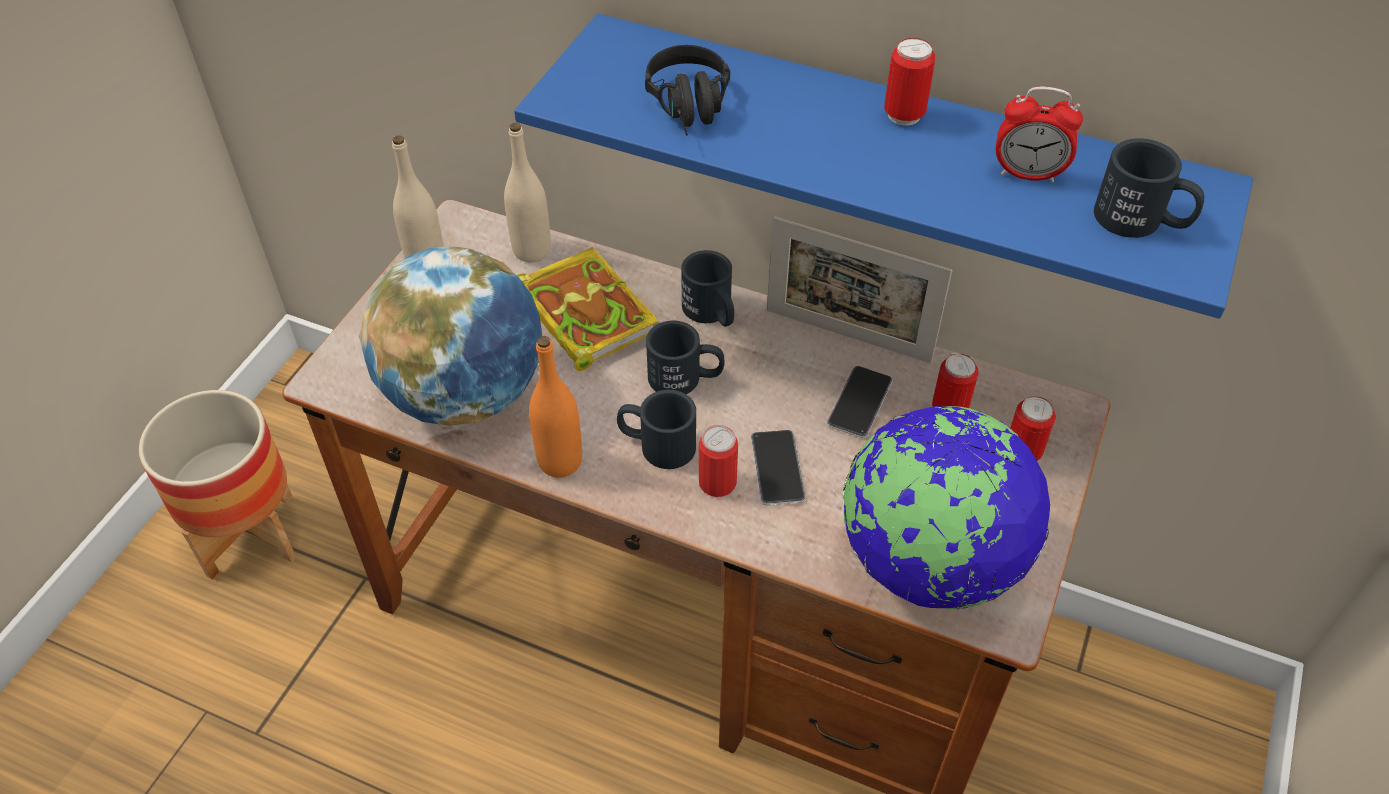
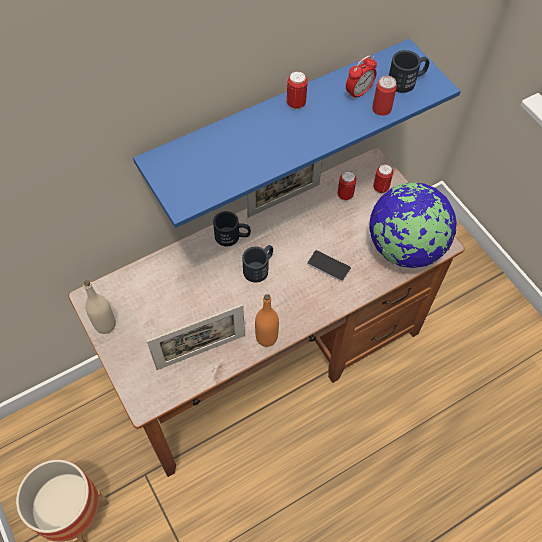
camera: 55 degrees left, 10 degrees up
globe [359,246,542,426] -> picture frame [147,304,245,370]
beige bottle [504,123,551,263] -> none
book [517,247,658,371] -> none
black mug [617,390,696,469] -> none
black headphones [645,45,730,136] -> none
can [699,425,738,497] -> can moved to [372,76,397,116]
phone [827,366,893,438] -> none

